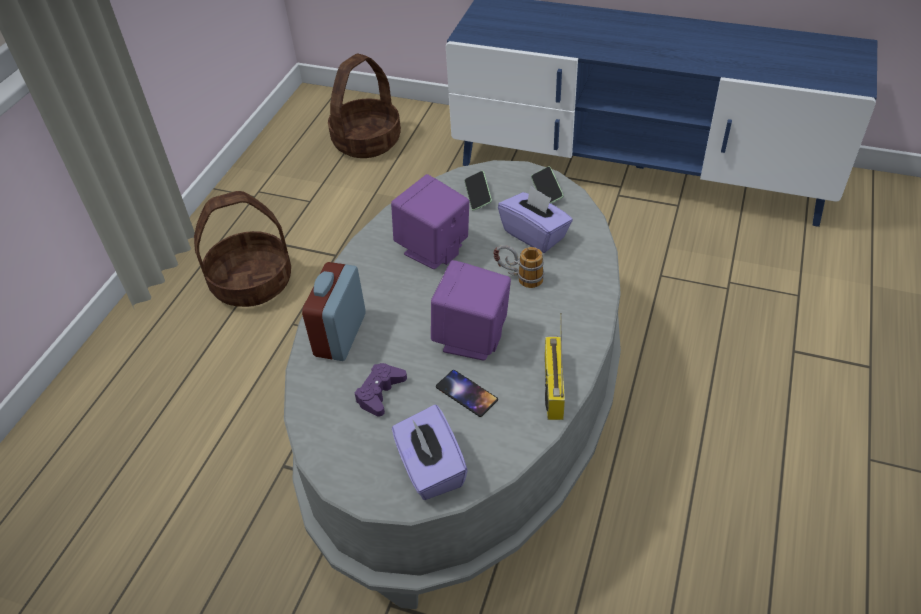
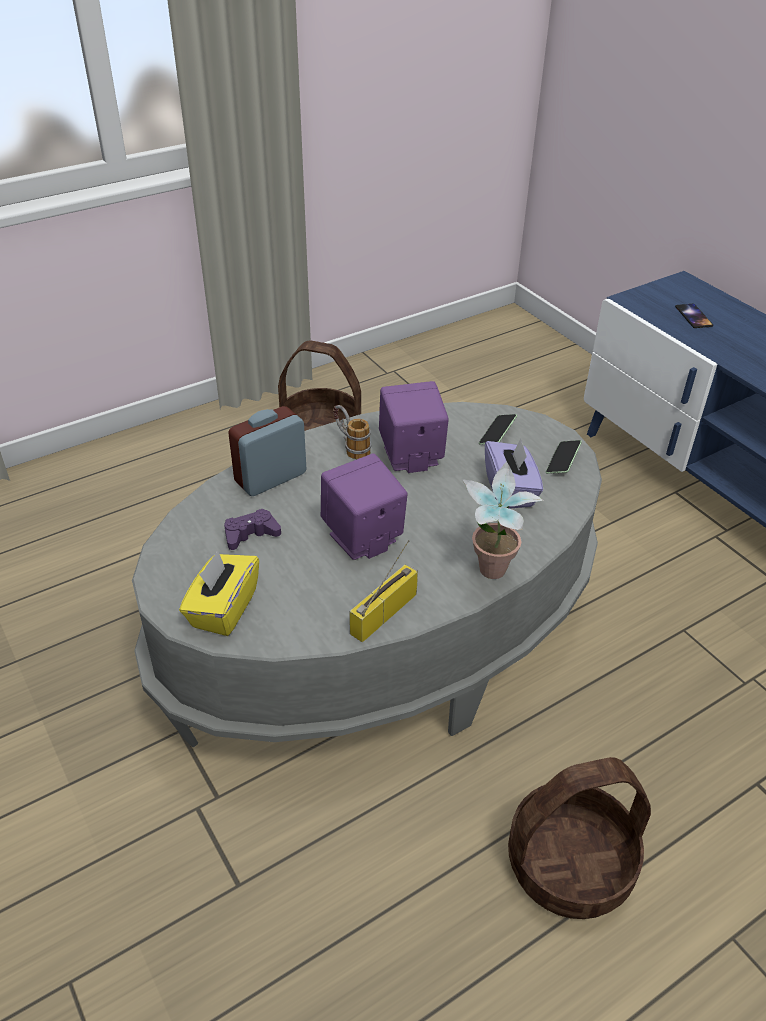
camera: 35 degrees right, 5 degrees down
basket [328,54,401,158] -> basket moved to [508,757,651,919]
purple tissue box [392,404,468,500] -> yellow tissue box [179,550,259,636]
phone [436,370,498,417] -> phone moved to [675,304,713,328]
mug [494,245,544,288] -> mug moved to [333,405,371,459]
none -> potted plant [463,461,543,579]

